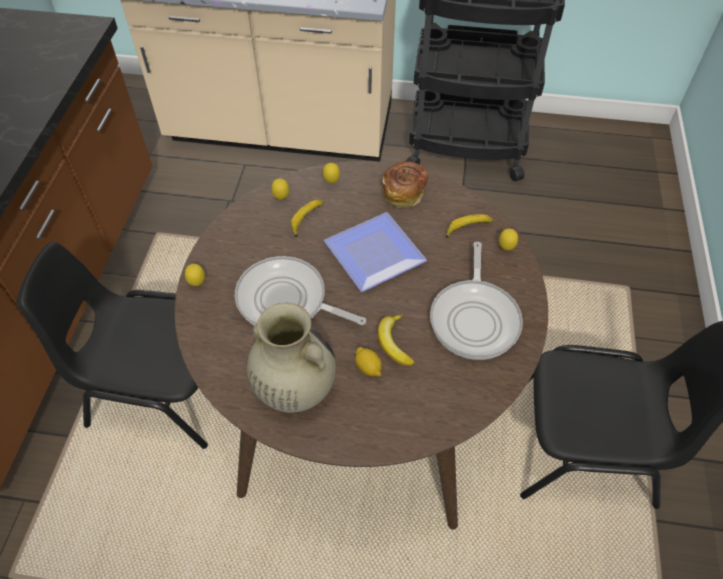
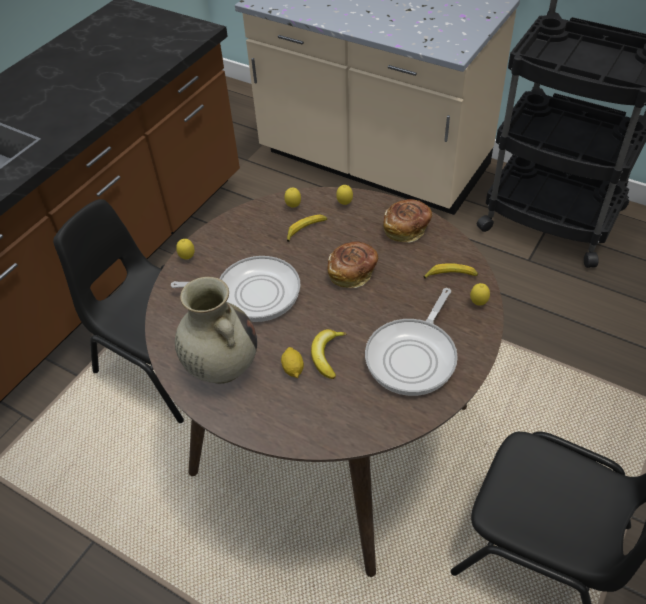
camera: 25 degrees right, 5 degrees down
frying pan [235,256,366,326] -> frying pan turned 135 degrees clockwise [171,256,301,322]
plate [324,212,427,292] -> bread [327,242,379,288]

